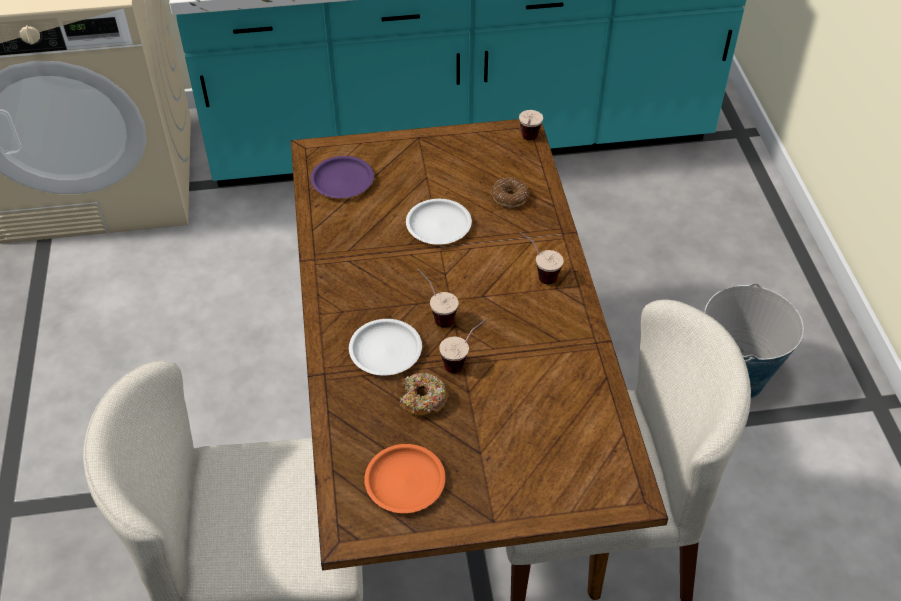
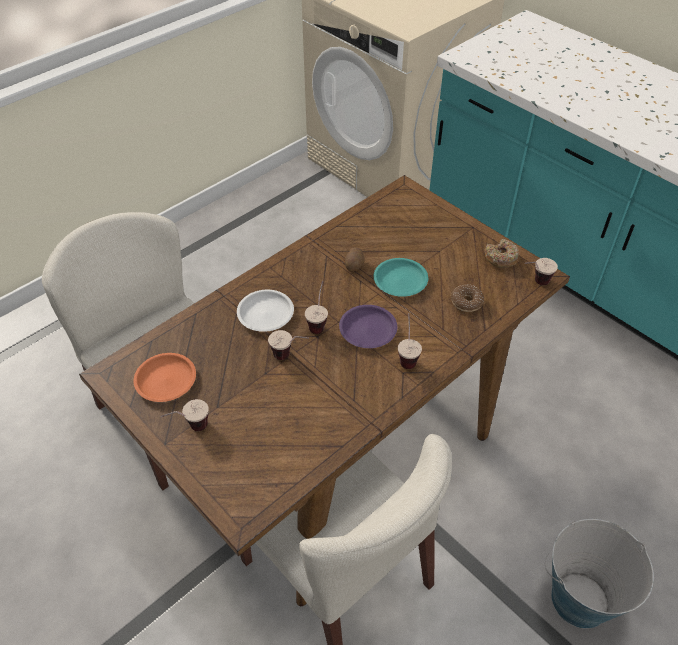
camera: 55 degrees right, 0 degrees up
purple plate [311,156,374,198] -> purple plate moved to [339,305,397,348]
donut [400,373,449,416] -> donut moved to [484,239,519,268]
white plate [406,199,472,245] -> turquoise plate [373,258,428,297]
none -> cup [161,399,209,431]
none -> potato [345,247,365,271]

